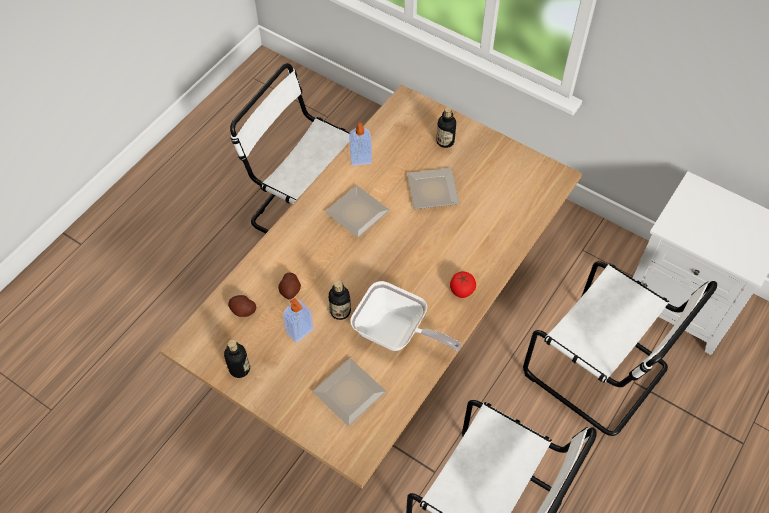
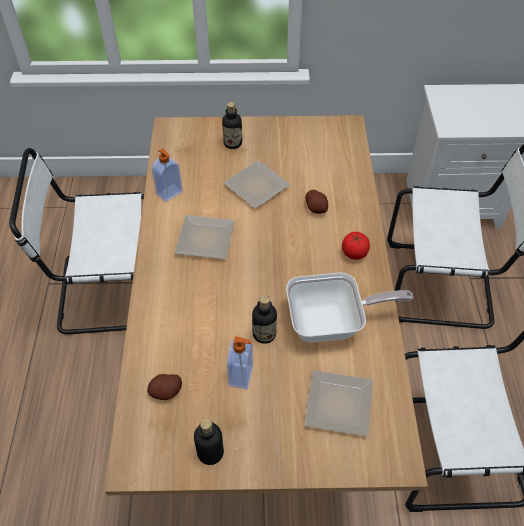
camera: 35 degrees left, 5 degrees down
potato [278,273,301,299] -> potato moved to [305,190,328,214]

